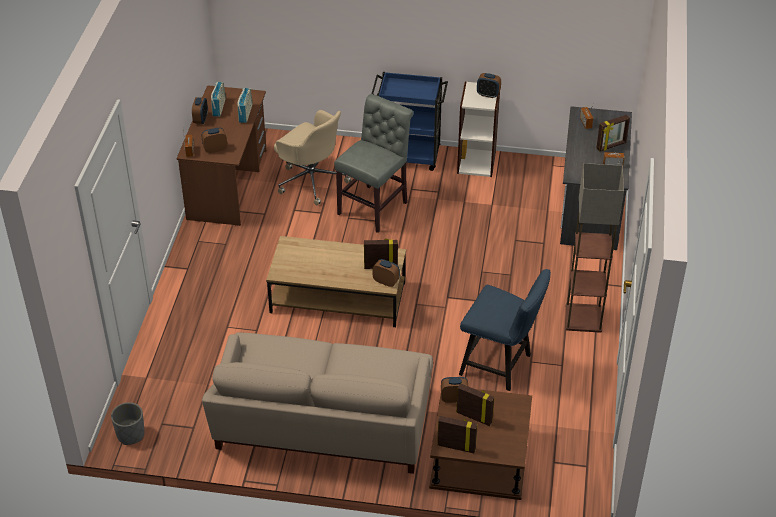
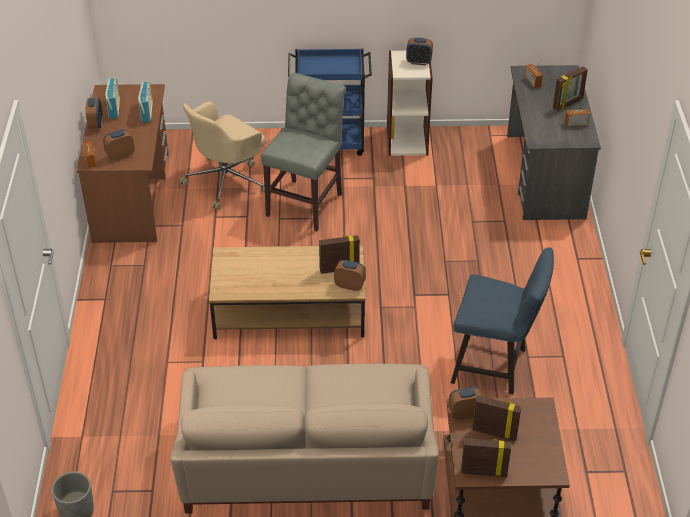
camera: 10 degrees left, 0 degrees up
beige office chair [274,110,352,205] -> beige office chair turned 105 degrees clockwise [180,101,265,210]
floor lamp [566,163,624,333] -> none

